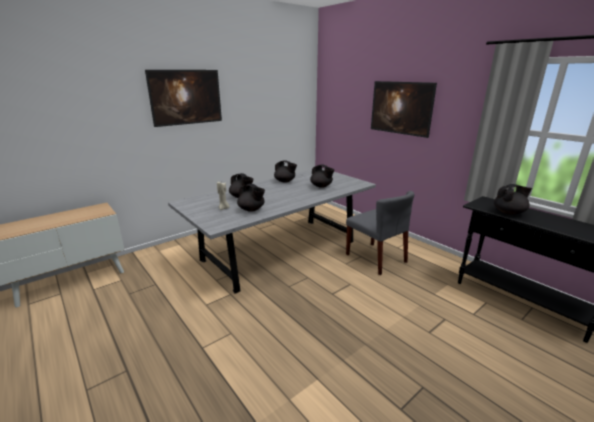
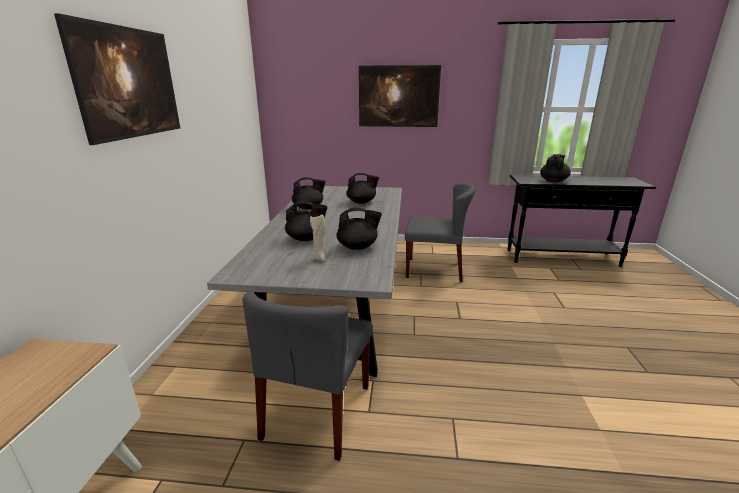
camera: 45 degrees left, 0 degrees up
none -> grey chair [243,292,373,461]

